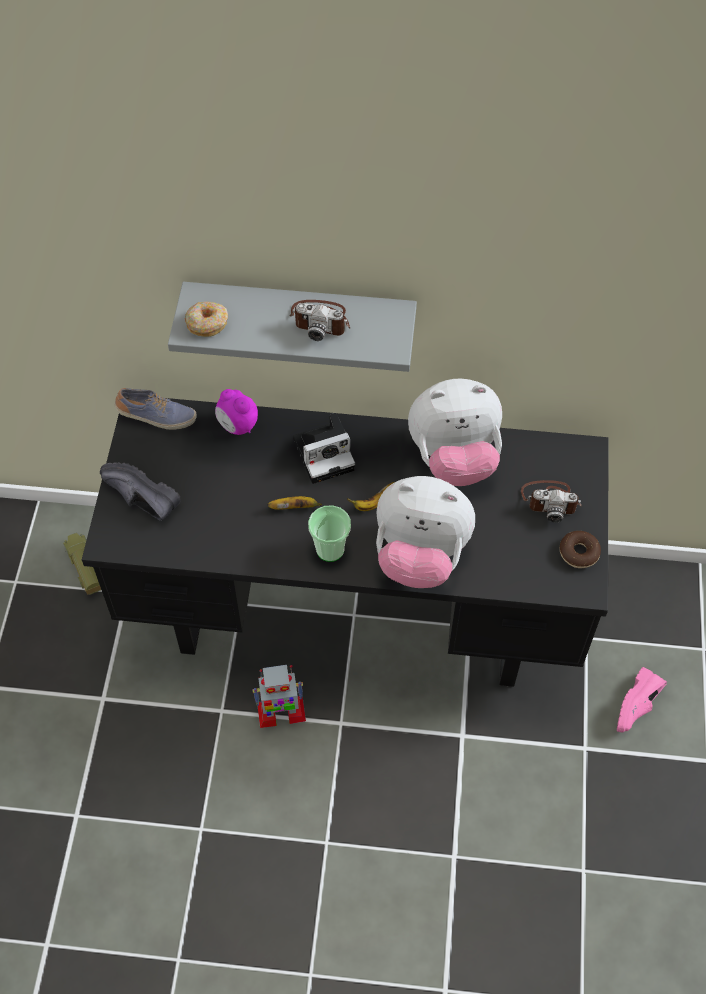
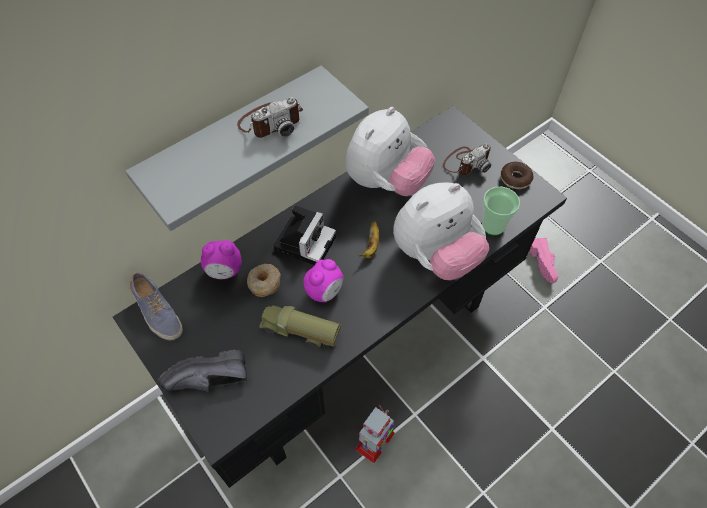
camera: 45 degrees left, 0 degrees up
toy truck [63,533,101,595] -> toy truck moved to [259,305,341,348]
shoe [115,388,196,430] -> shoe turned 90 degrees clockwise [129,272,183,341]
donut [185,301,228,337] -> donut moved to [247,264,281,297]
banana [267,496,322,510] -> alarm clock [303,259,344,302]
cup [308,505,351,562] -> cup moved to [482,187,520,235]

